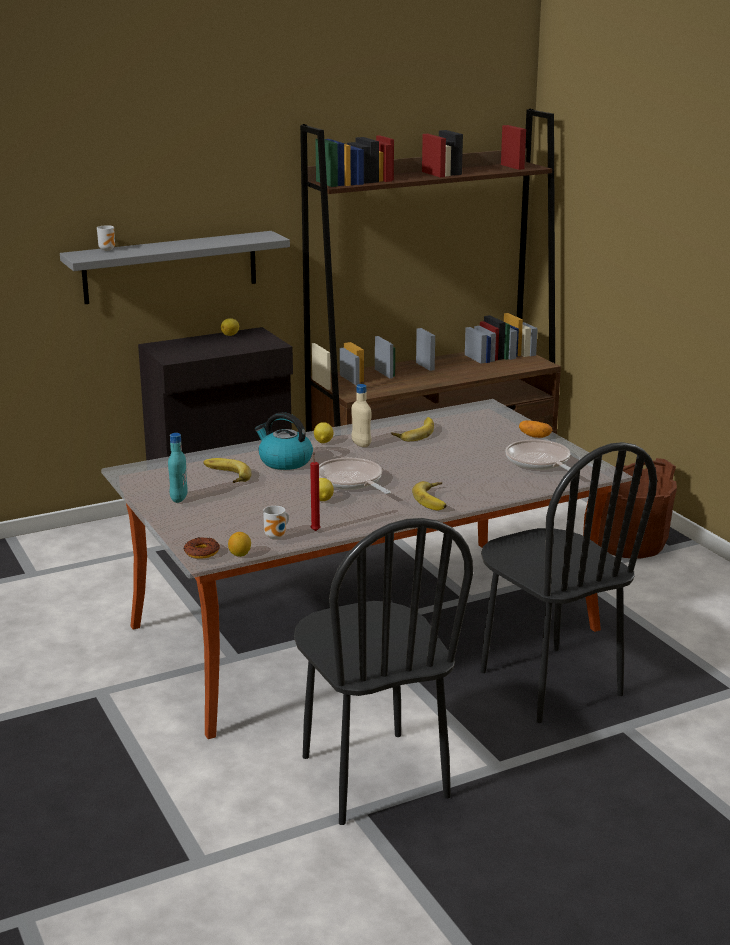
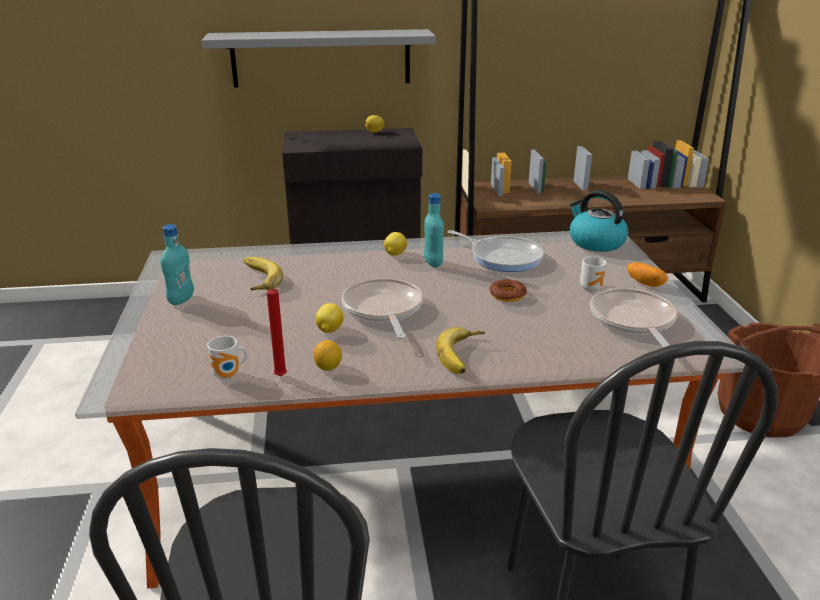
camera: 20 degrees right, 5 degrees up
mug [97,225,115,251] -> mug moved to [580,257,606,292]
donut [183,537,220,559] -> donut moved to [489,279,527,302]
lemon [228,532,251,557] -> lemon moved to [313,340,342,371]
kettle [255,412,313,470] -> kettle moved to [569,190,628,252]
beige bottle [351,384,372,447] -> turquoise bottle [424,193,444,267]
banana [391,417,434,441] -> frying pan [448,230,544,272]

